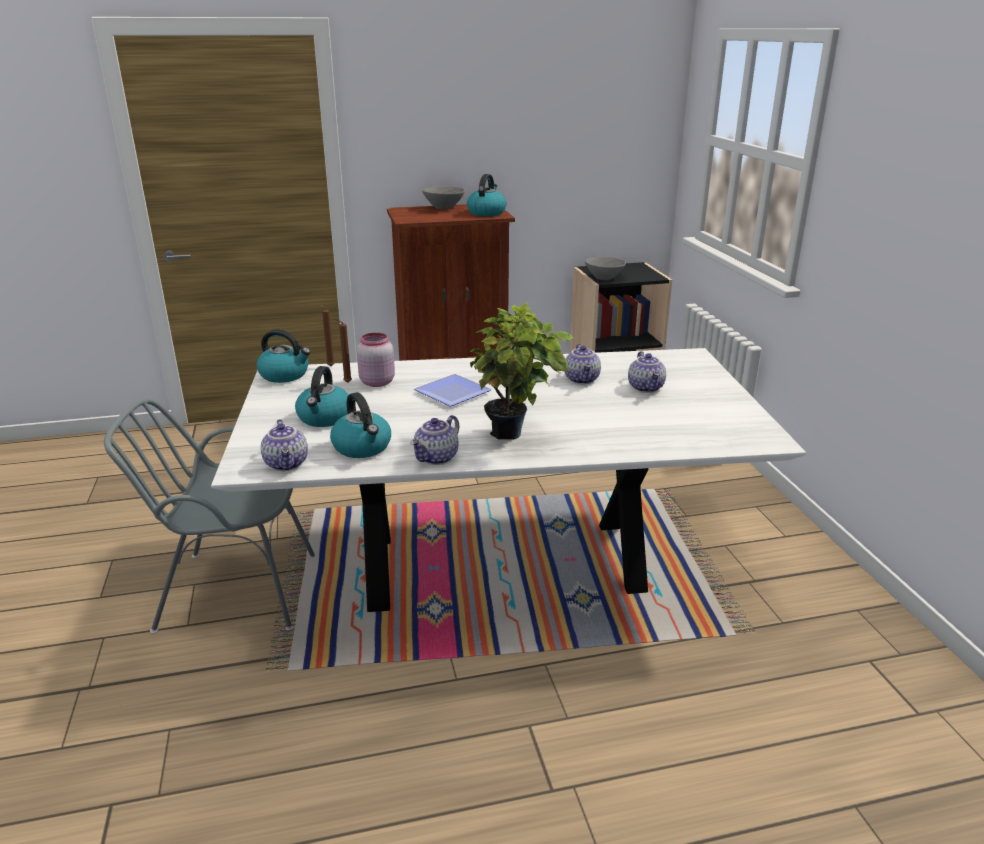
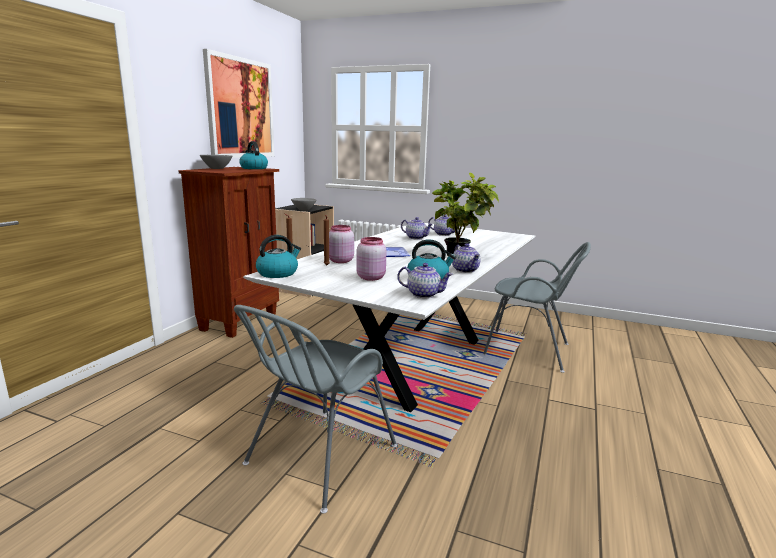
camera: 55 degrees left, 10 degrees down
kettle [295,366,349,427] -> pink jar [356,237,386,281]
none -> picture [203,49,274,158]
none -> grey chair [483,242,591,373]

